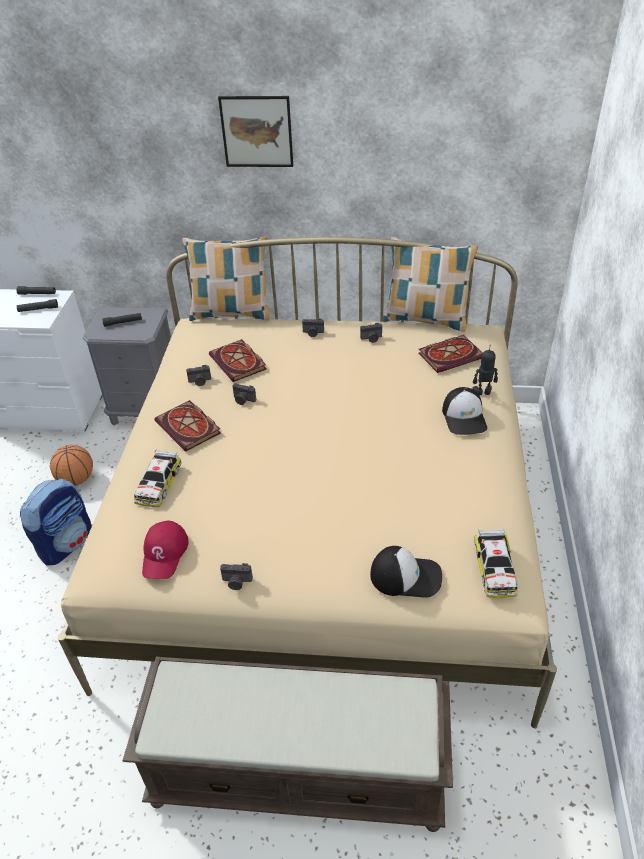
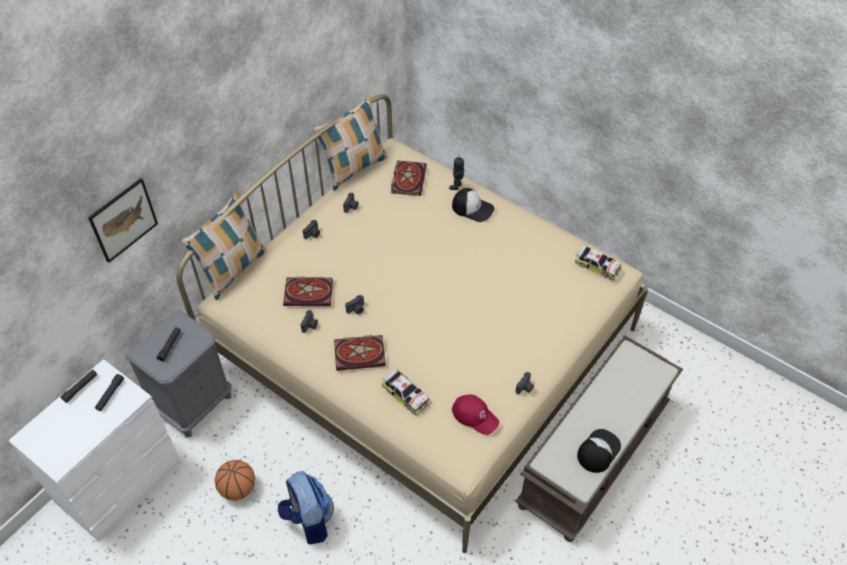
camera: 60 degrees left, 10 degrees up
picture [218,96,293,167] -> picture moved to [88,178,158,263]
cap [370,546,442,598] -> cap moved to [577,429,621,473]

